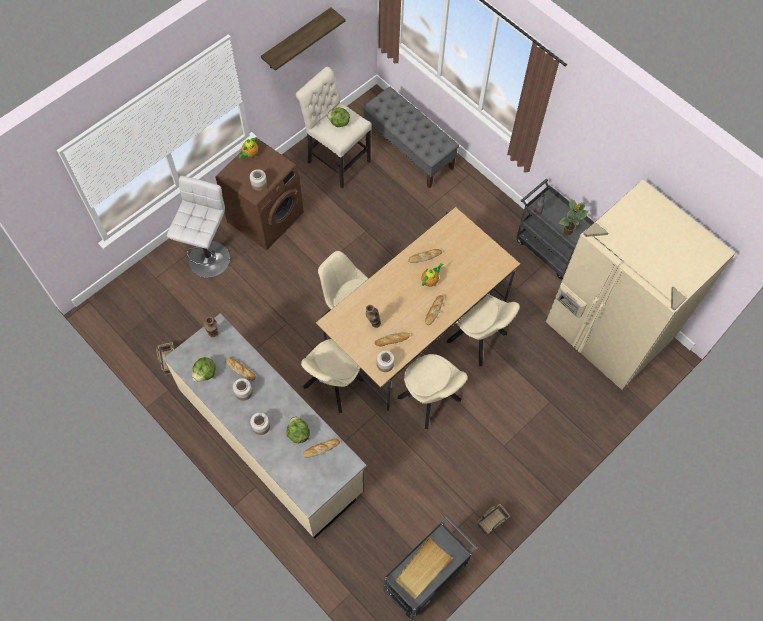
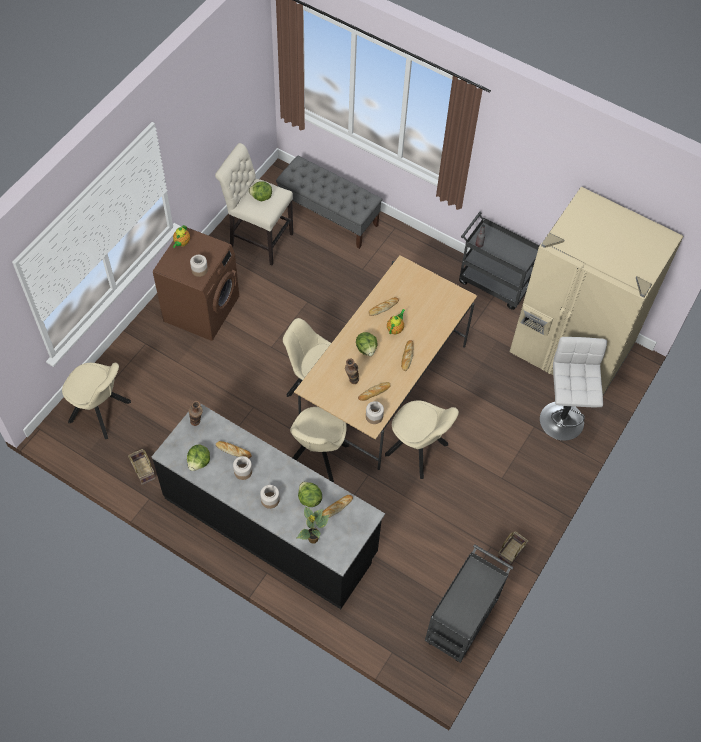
camera: 15 degrees left, 5 degrees down
beige counter [163,313,367,539] -> black counter [152,403,385,609]
white stool [167,176,230,277] -> white stool moved to [540,337,607,441]
shelf [261,7,345,71] -> none
beige tray [395,537,453,599] -> none
beige chair [447,294,520,366] -> beige chair moved to [62,363,131,439]
potted plant [559,199,589,235] -> potted plant moved to [297,506,329,544]
none -> lettuce [356,332,377,356]

